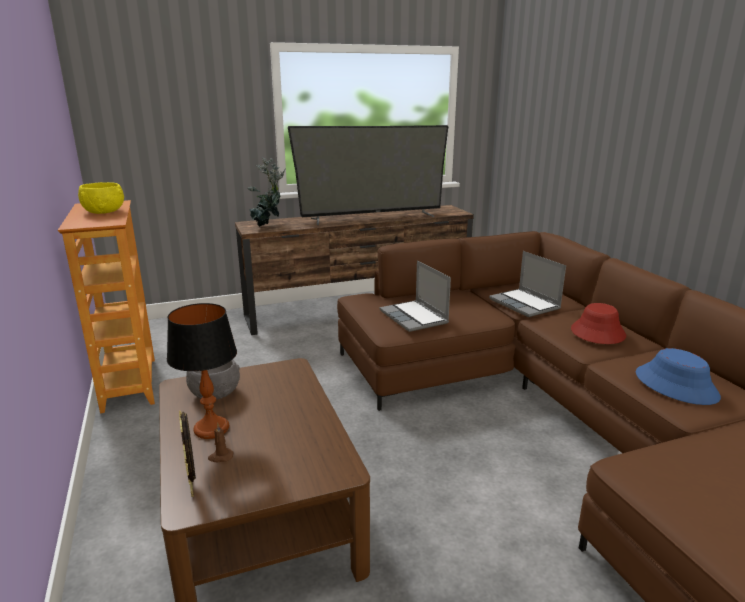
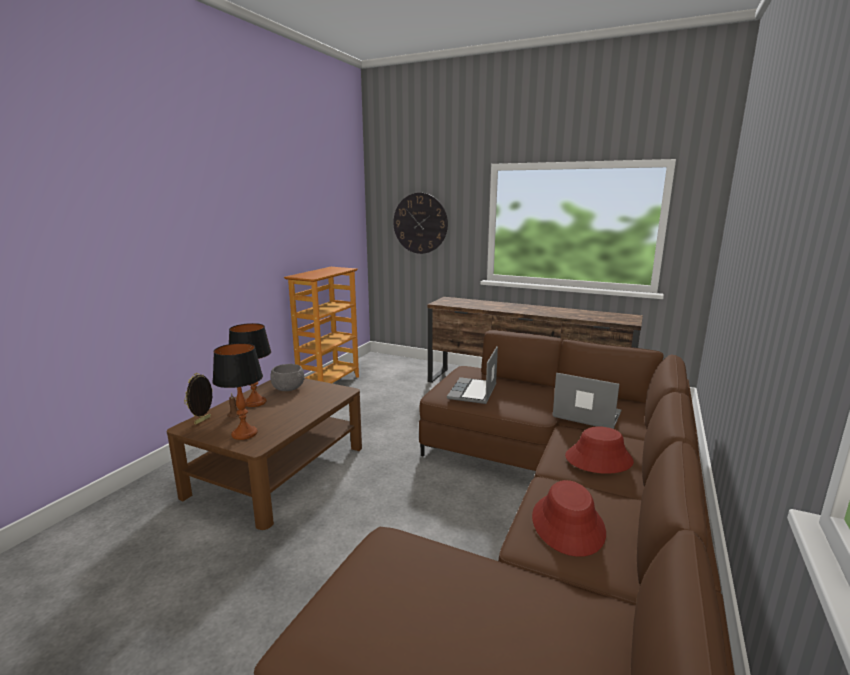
camera: 45 degrees right, 5 degrees down
yellow bowl [78,182,124,214] -> none
potted plant [247,157,286,227] -> none
television [288,125,449,225] -> none
laptop [489,251,566,317] -> laptop turned 105 degrees clockwise [552,373,621,429]
blue hat [636,348,721,405] -> red hat [532,480,606,557]
none -> table lamp [212,343,263,440]
none -> wall clock [394,193,448,254]

